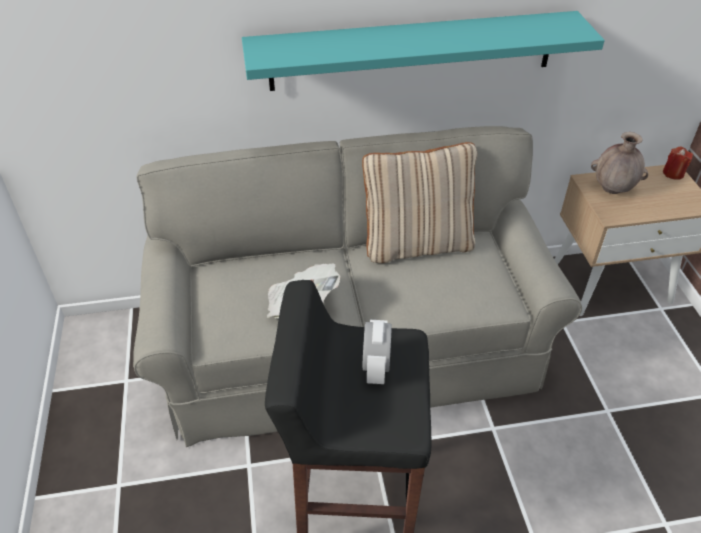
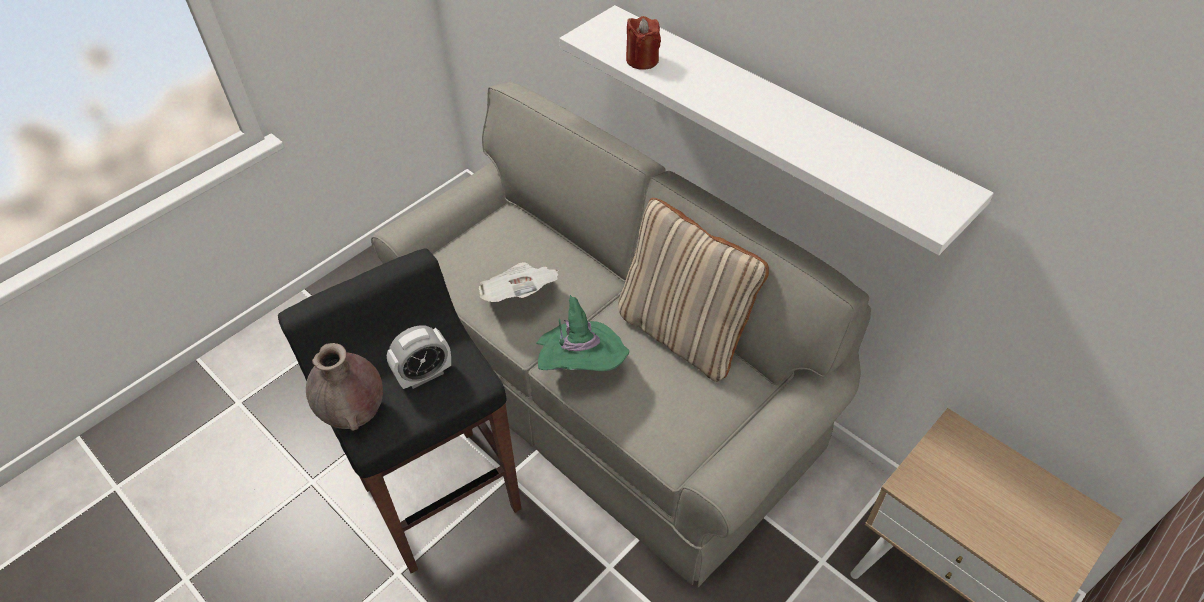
camera: 55 degrees right, 5 degrees up
turquoise shelf [242,11,605,91] -> white shelf [559,5,994,255]
brown vase [591,132,648,194] -> brown vase moved to [306,343,383,431]
red candle [663,147,693,180] -> red candle moved to [626,16,661,70]
none -> green hat [536,295,629,371]

